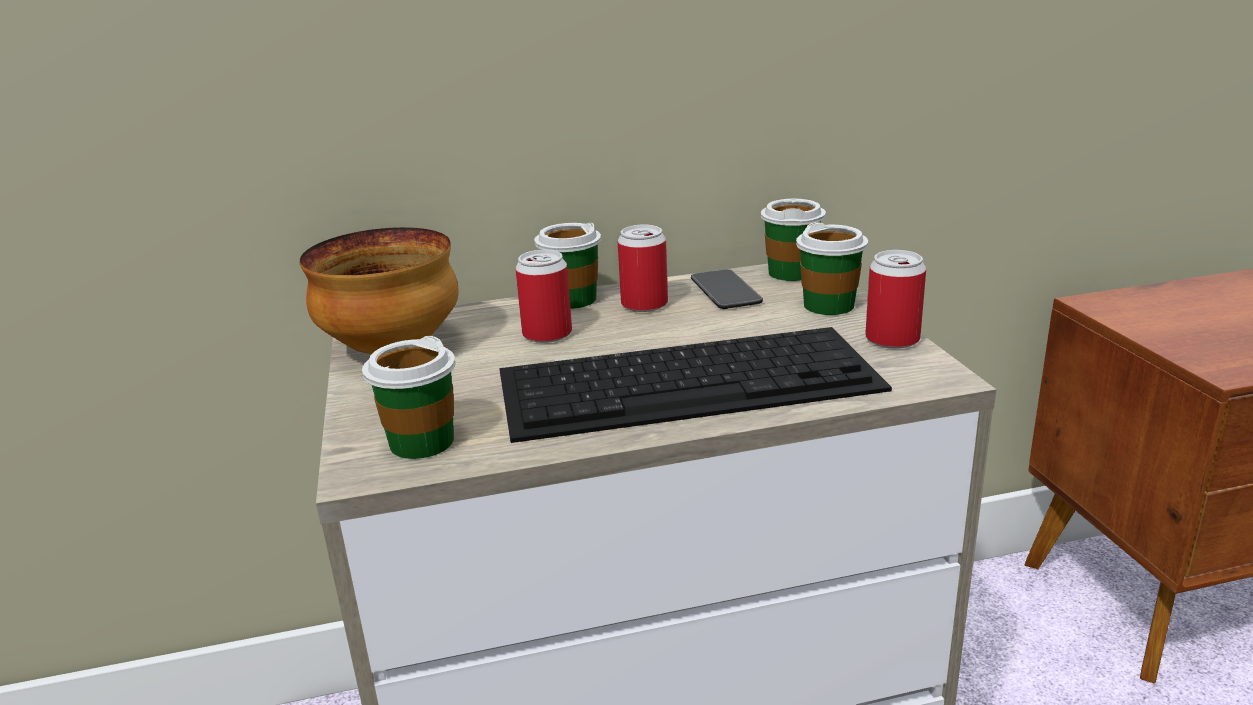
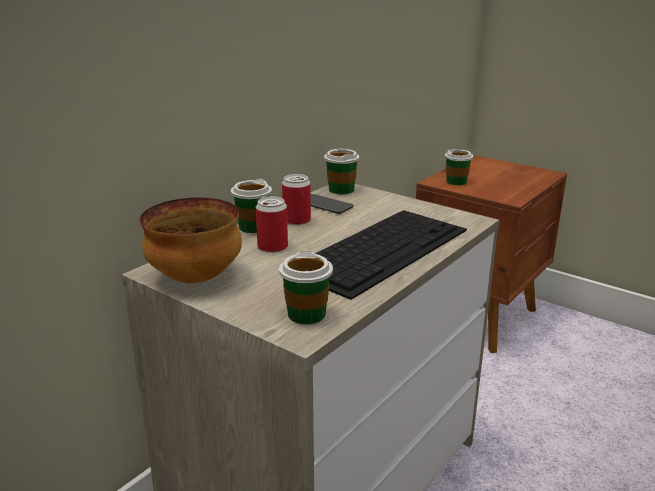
camera: 40 degrees left, 0 degrees up
cup [796,222,868,315] -> cup moved to [445,149,473,185]
can [865,250,926,349] -> none

